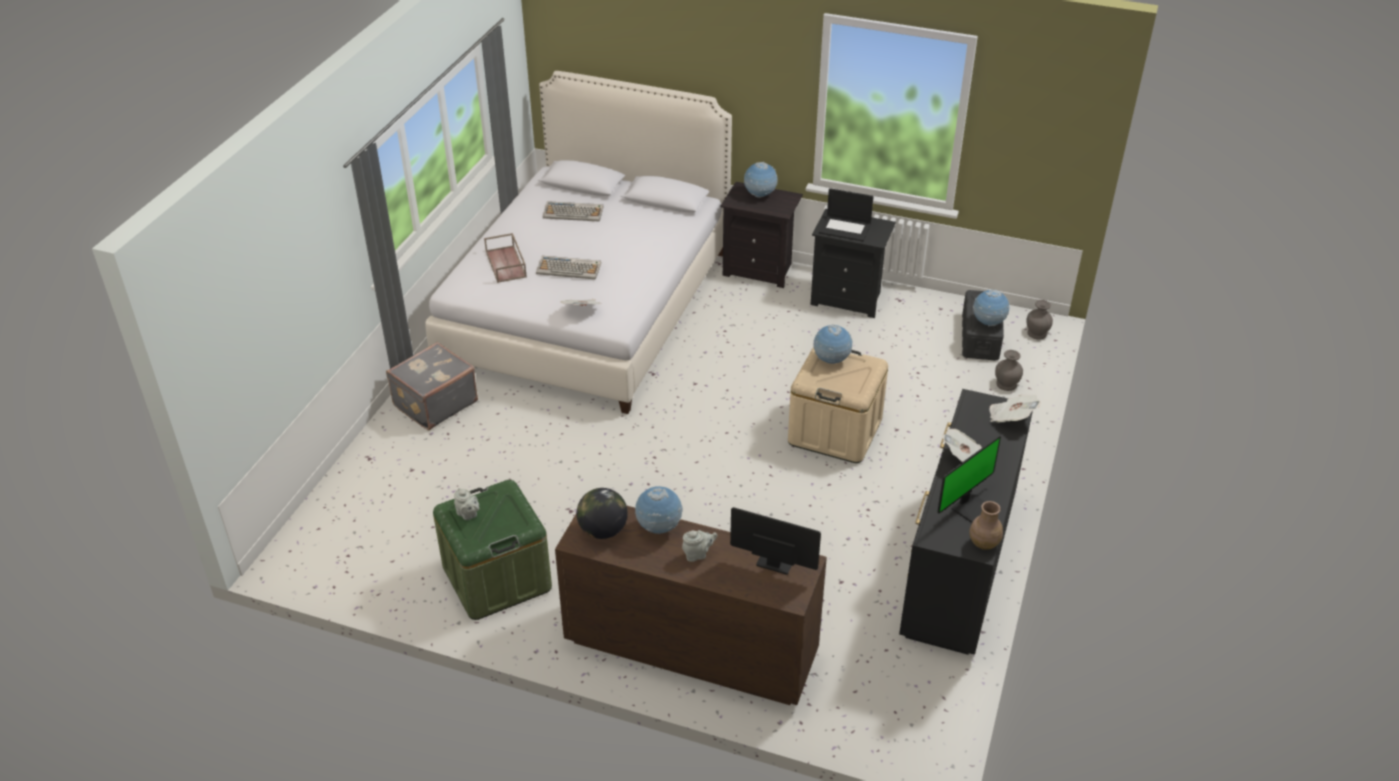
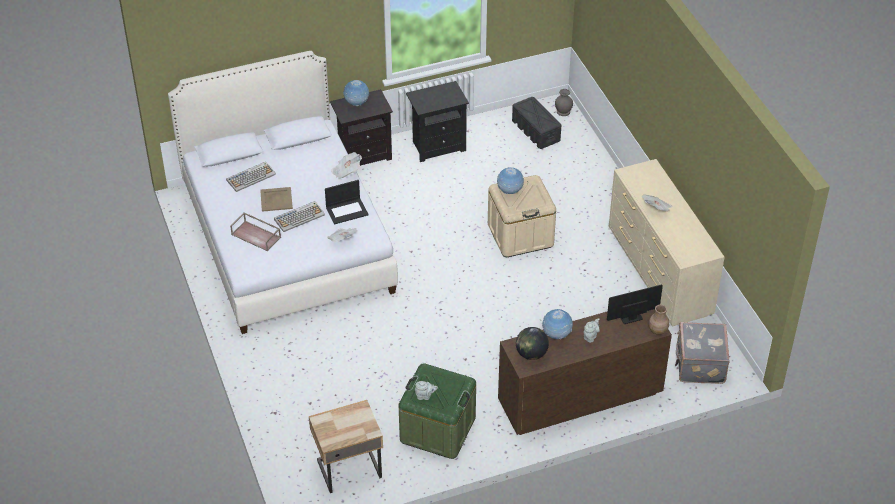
camera: 40 degrees left, 5 degrees up
grey suitcase [386,342,478,430] -> grey suitcase moved to [675,322,730,384]
laptop [819,188,874,242] -> laptop moved to [325,180,368,224]
black dresser [899,389,1033,655] -> beige dresser [609,159,725,326]
monitor [937,436,1001,523] -> none
brown vase [969,501,1003,550] -> brown vase moved to [648,305,669,335]
globe [973,289,1009,326] -> none
newspaper [989,395,1041,422] -> newspaper moved to [331,152,362,179]
grey vase [995,350,1023,391] -> none
none -> beige tray [260,187,293,212]
none -> beige nightstand [309,400,383,493]

